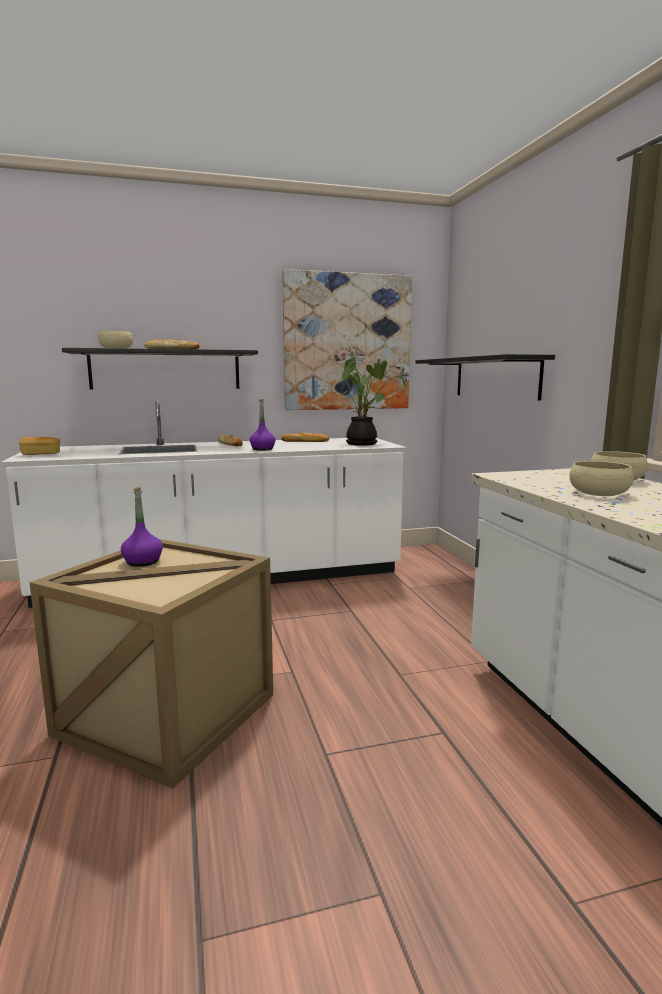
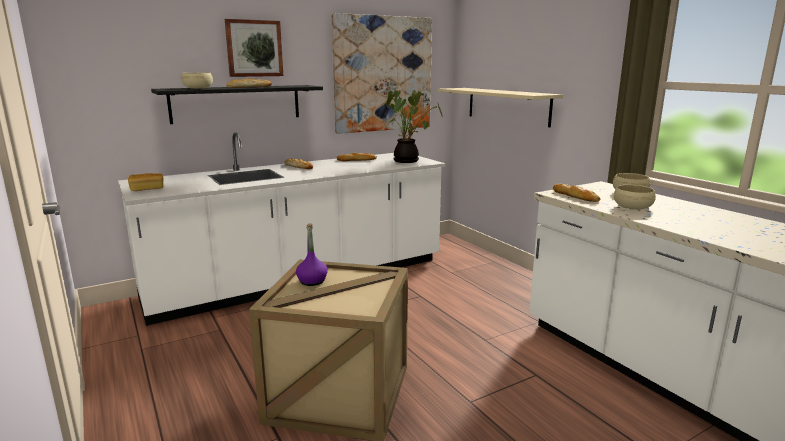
camera: 15 degrees left, 5 degrees up
purple bottle [249,399,276,451] -> none
black shelf [415,354,555,401] -> beige shelf [438,88,563,127]
none -> picture [225,19,284,77]
none -> bread [553,184,600,202]

